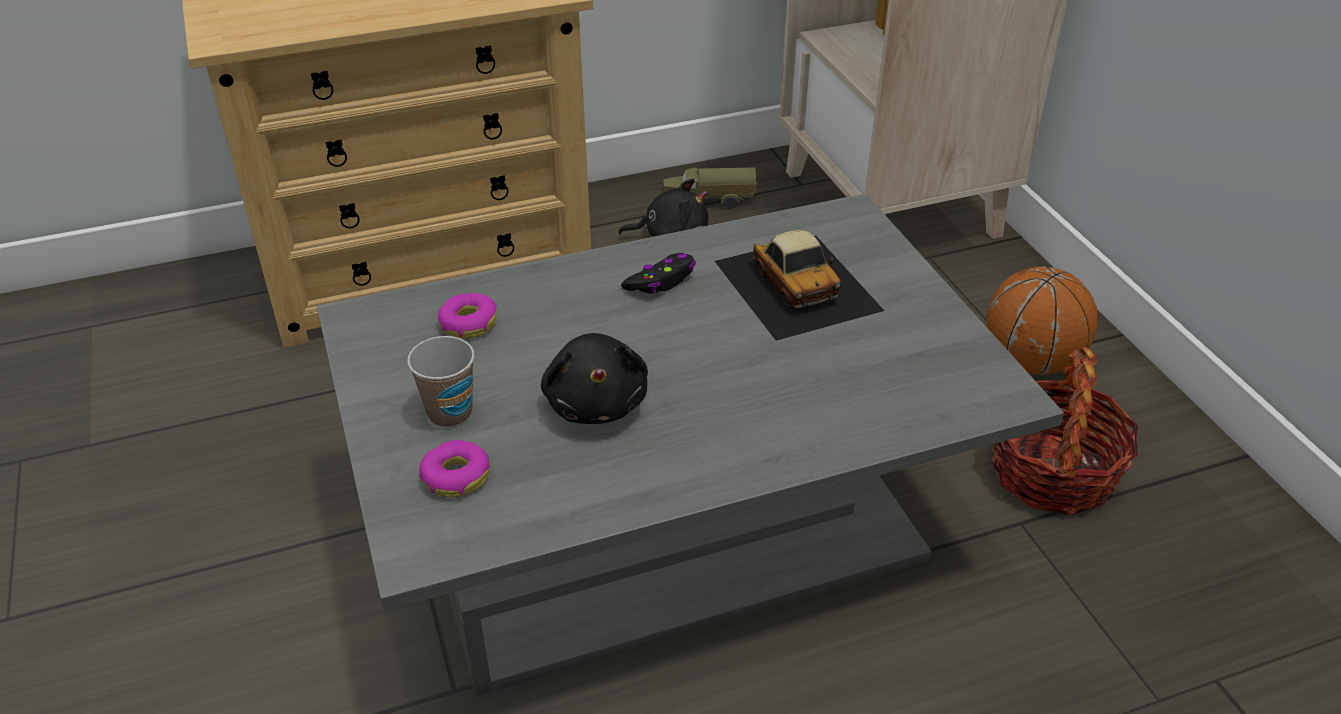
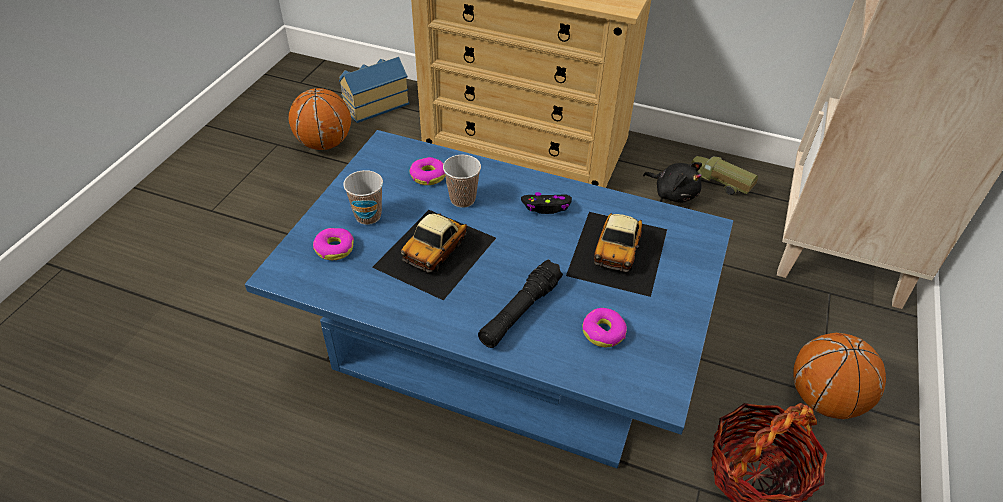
camera: 40 degrees right, 5 degrees up
grey coffee table [317,193,1064,696] -> blue coffee table [245,130,733,469]
black plush toy [541,333,648,424] -> toy car [372,210,496,300]
none -> basketball [288,88,351,150]
none -> toy house [339,57,410,123]
none -> cup [443,155,481,208]
none -> black flashlight [478,259,563,348]
none -> donut [583,308,627,347]

